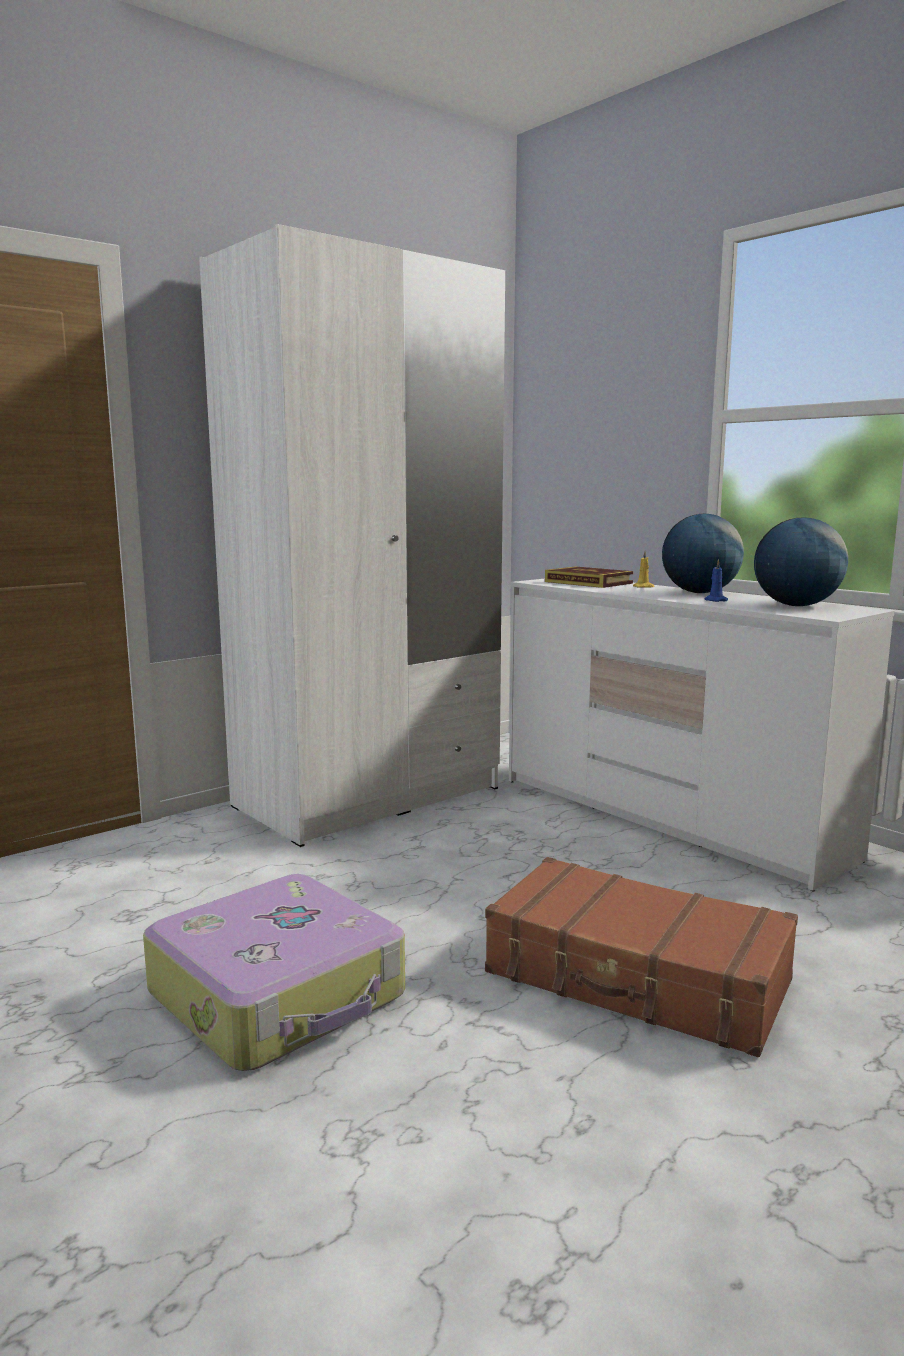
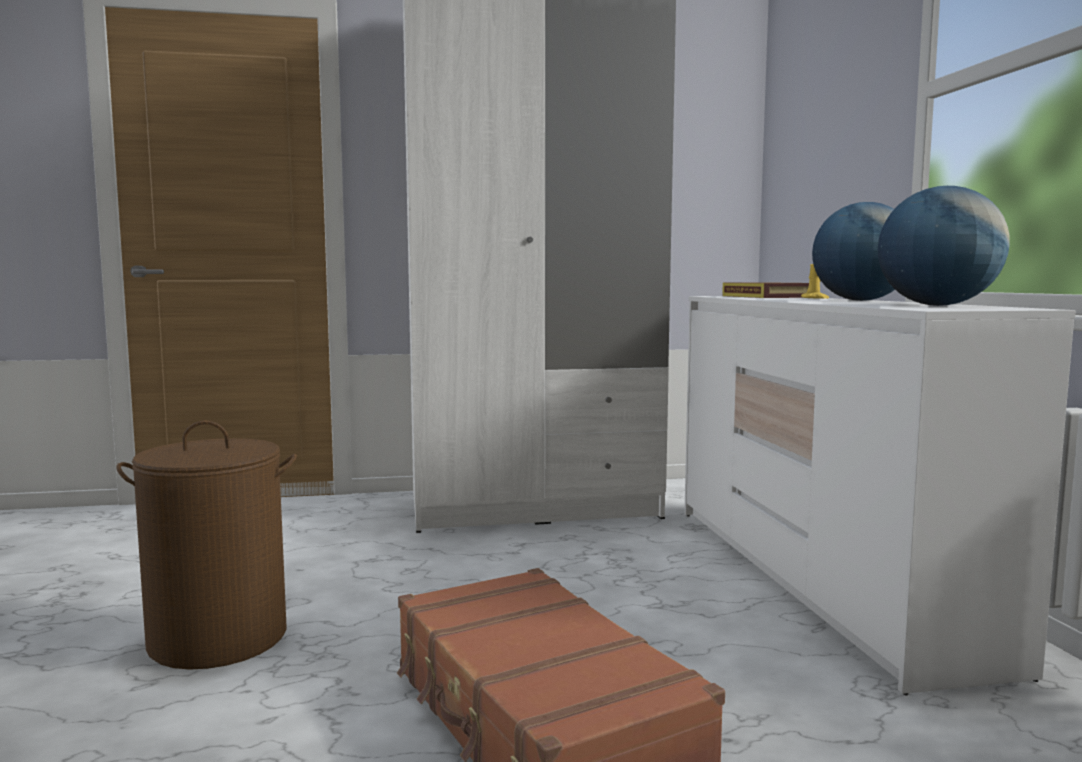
camera: 30 degrees right, 5 degrees down
suitcase [143,874,405,1071] -> brown laundry basket [116,420,297,670]
blue candle [704,559,728,602] -> none

